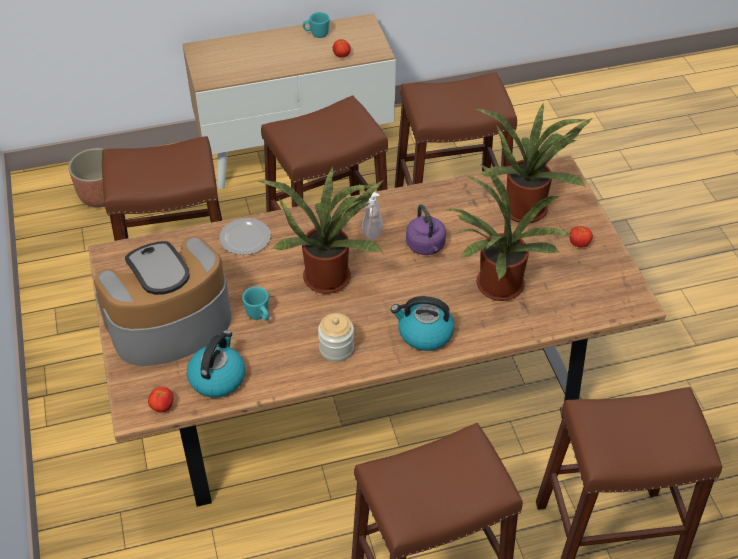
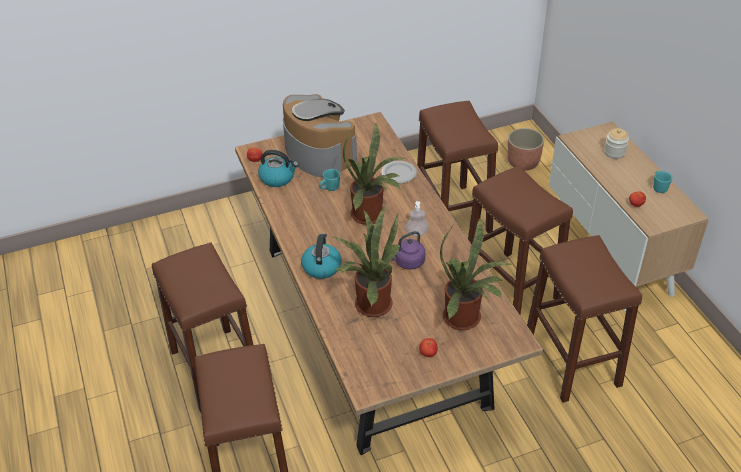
camera: 85 degrees right, 5 degrees down
jar [318,313,354,362] -> jar moved to [604,128,629,159]

